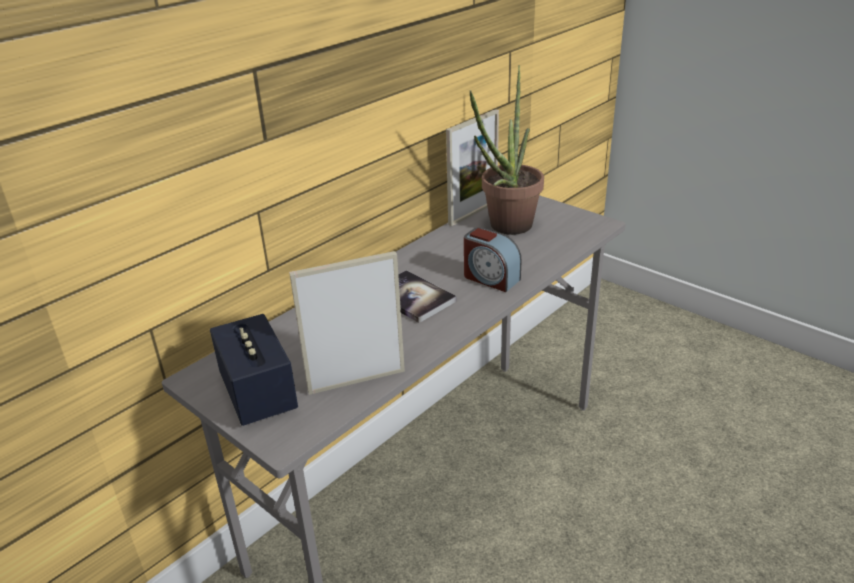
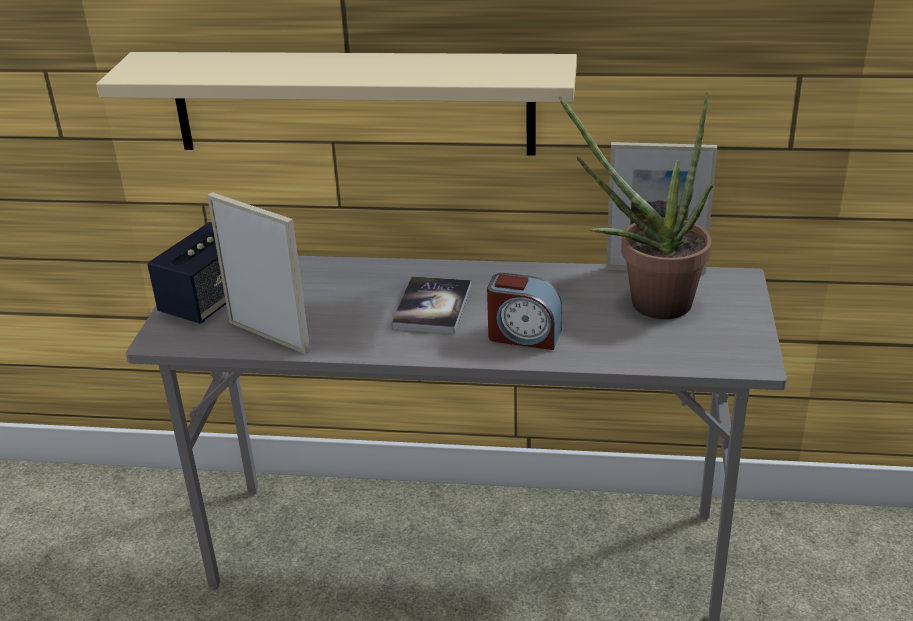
camera: 55 degrees right, 0 degrees up
alarm clock [464,227,522,292] -> alarm clock turned 75 degrees counterclockwise [487,273,562,350]
none -> beige shelf [96,52,577,156]

